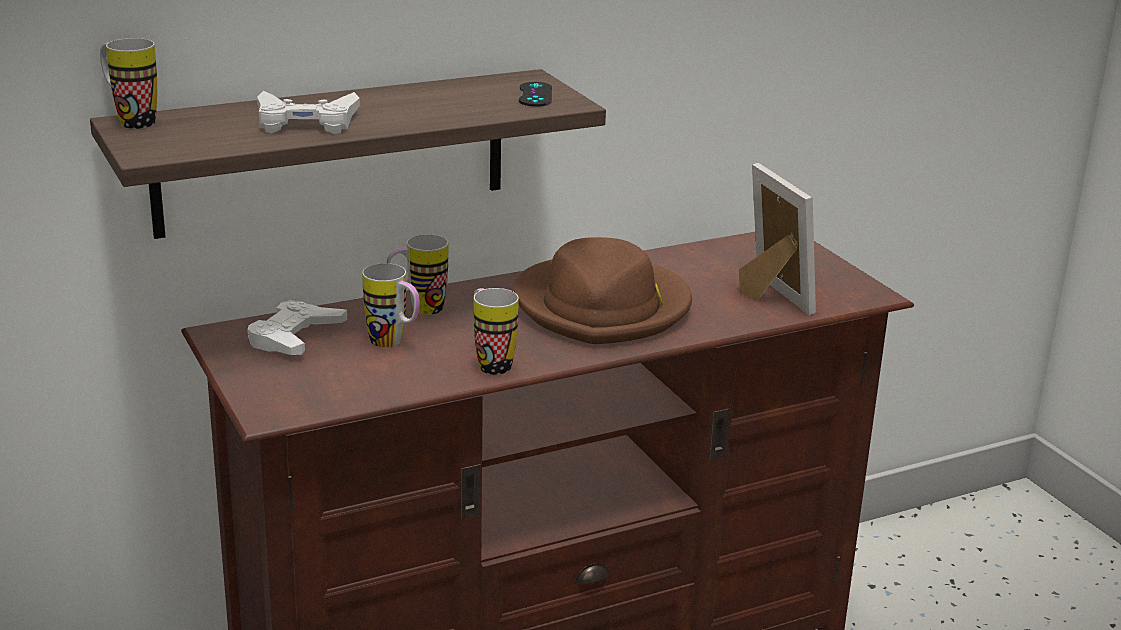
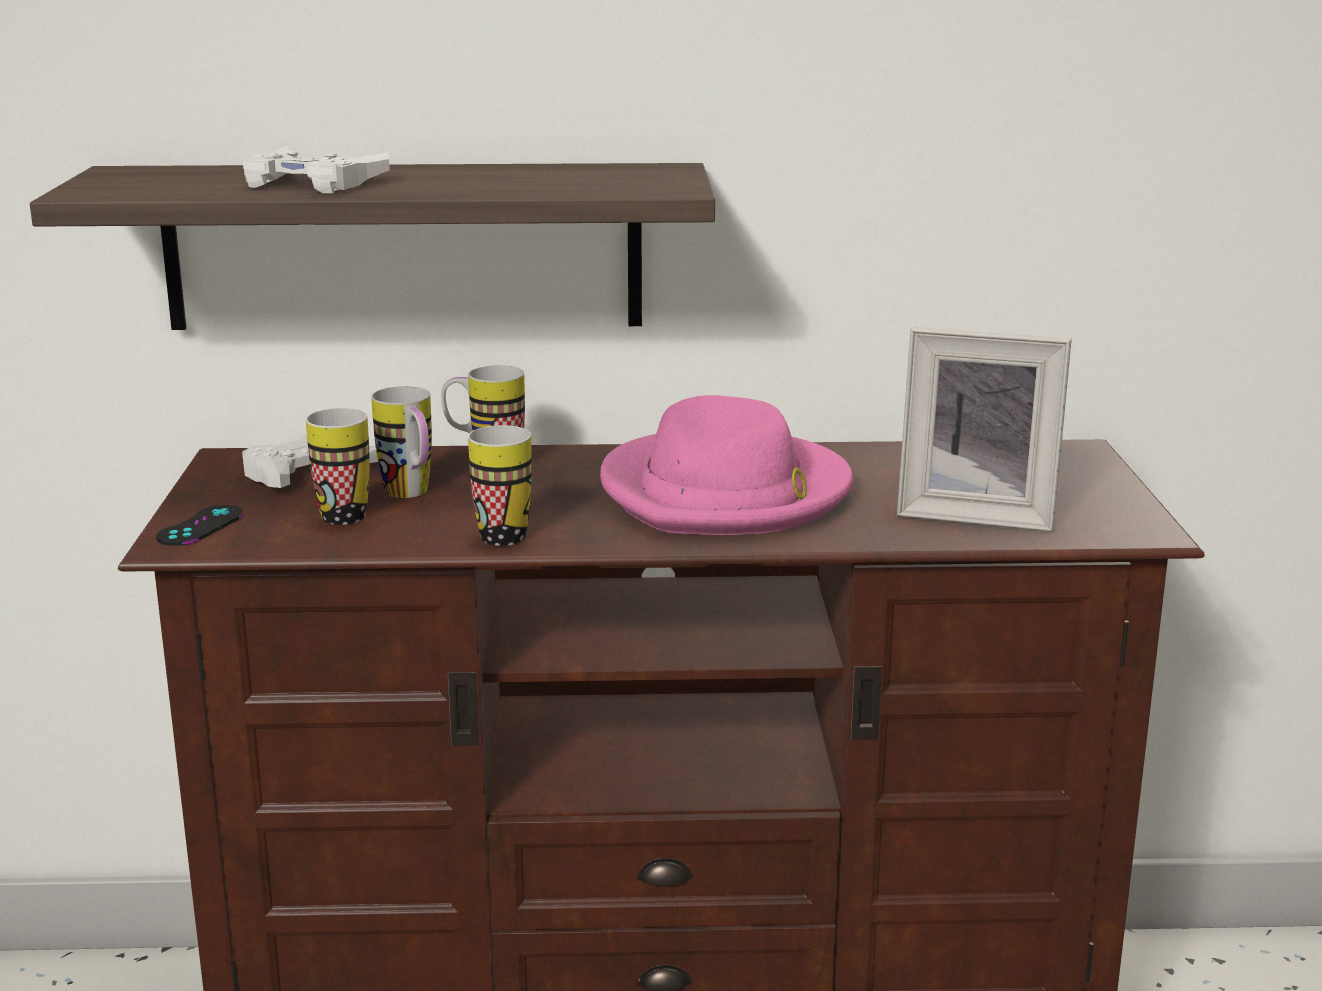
camera: 25 degrees right, 5 degrees down
mug [100,38,157,129] -> mug moved to [306,408,370,525]
brown hat [514,237,692,344] -> pink hat [600,395,853,535]
black game controller [519,82,552,107] -> black game controller moved to [156,505,244,546]
picture frame [739,163,816,315] -> picture frame turned 105 degrees clockwise [897,327,1072,532]

